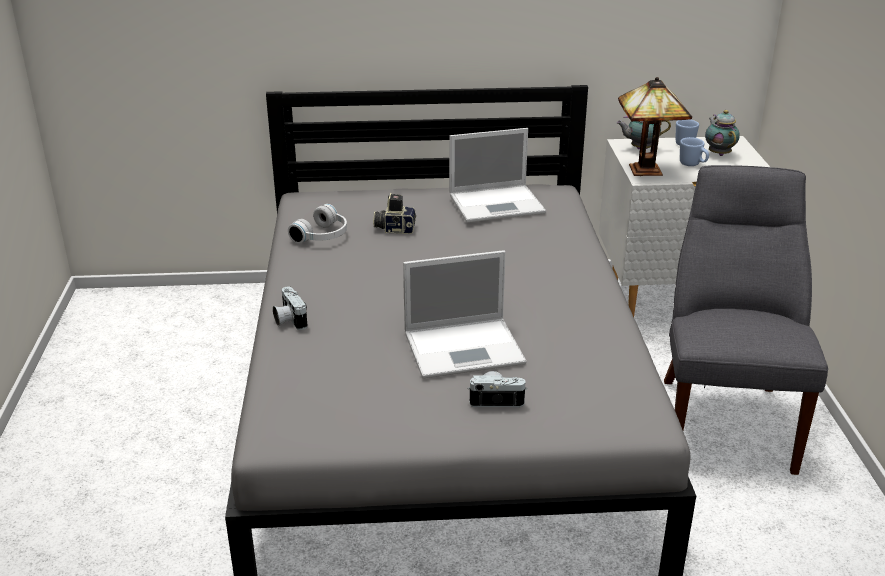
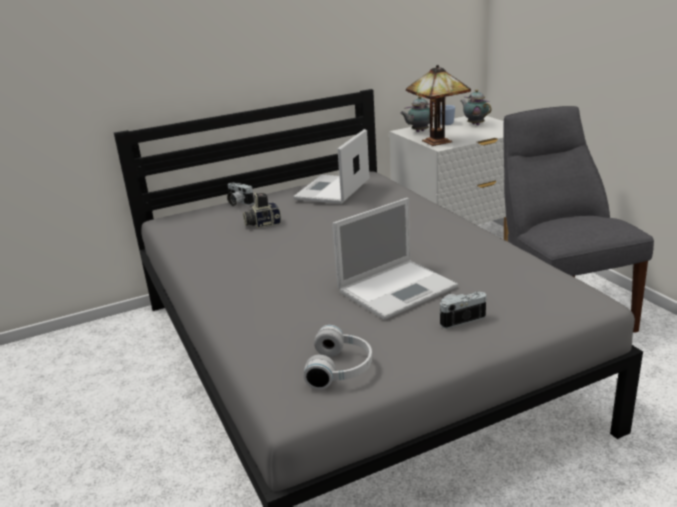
camera: 20 degrees left, 5 degrees down
camera [273,287,308,330] -> camera moved to [227,183,254,206]
white headphones [288,204,347,244] -> white headphones moved to [304,325,372,390]
laptop [449,128,546,223] -> laptop turned 150 degrees clockwise [293,129,369,204]
blue mug [680,137,709,166] -> none

